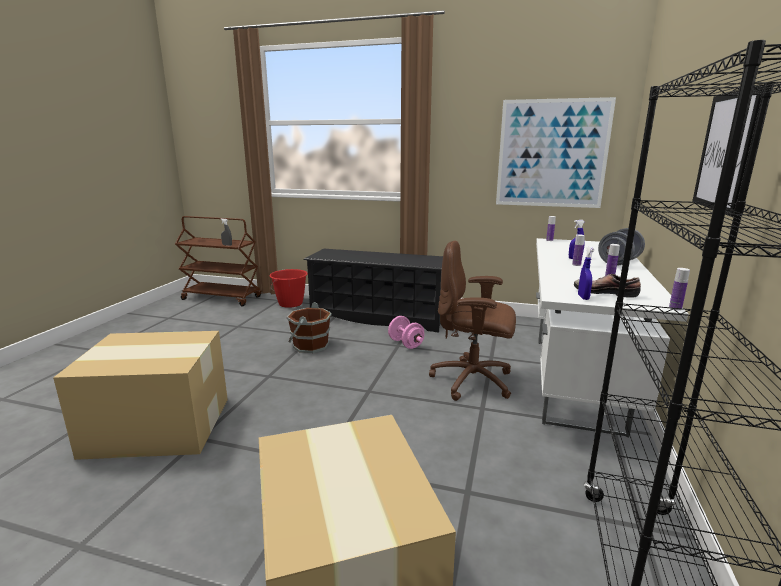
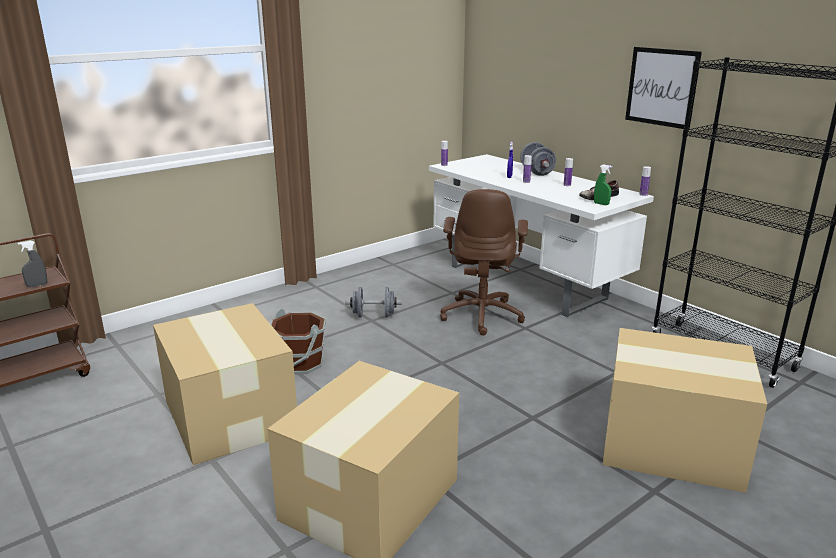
camera: 55 degrees left, 5 degrees up
red bucket [269,269,308,308] -> none
black shoe rack [303,249,443,332] -> none
pink dumbbell [388,316,424,349] -> grey dumbbell [345,287,402,318]
brown office chair [429,241,516,401] -> brown office chair turned 45 degrees counterclockwise [440,189,528,335]
picture [496,97,616,208] -> none
blue spray bottle [578,246,594,300] -> green spray bottle [594,164,612,205]
none -> cardboard box [153,303,297,465]

